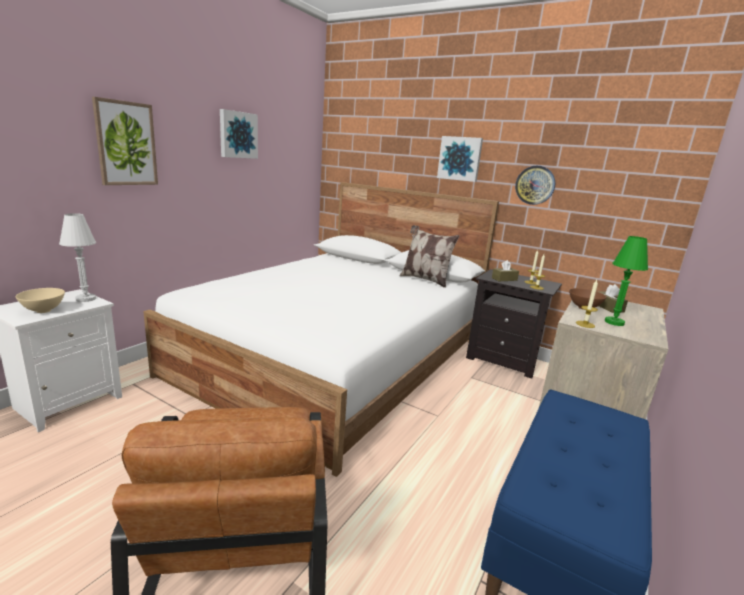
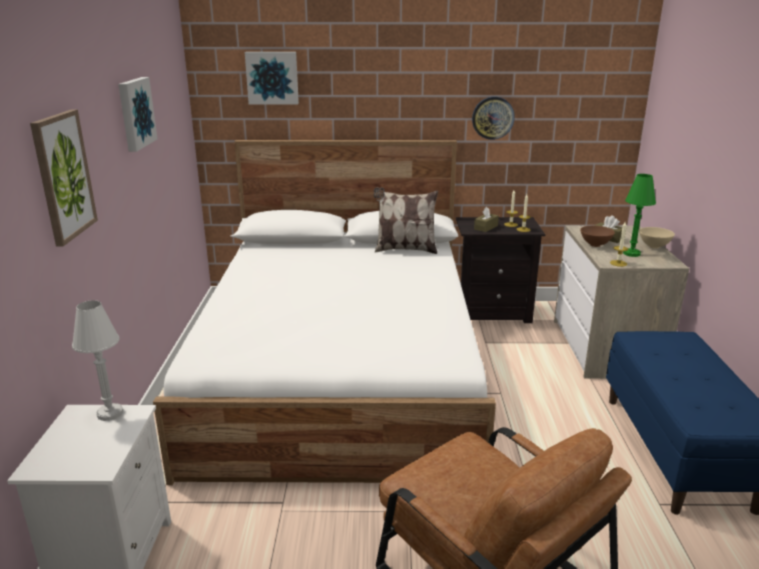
camera: 30 degrees left, 5 degrees up
beige bowl [15,288,65,313] -> beige bowl moved to [639,227,675,249]
picture [437,136,483,182] -> picture moved to [245,52,299,105]

